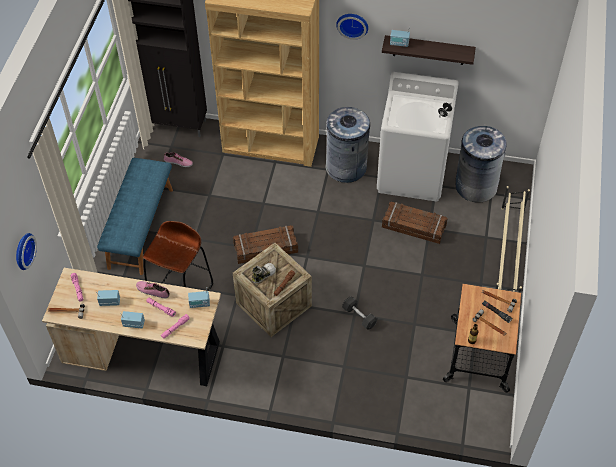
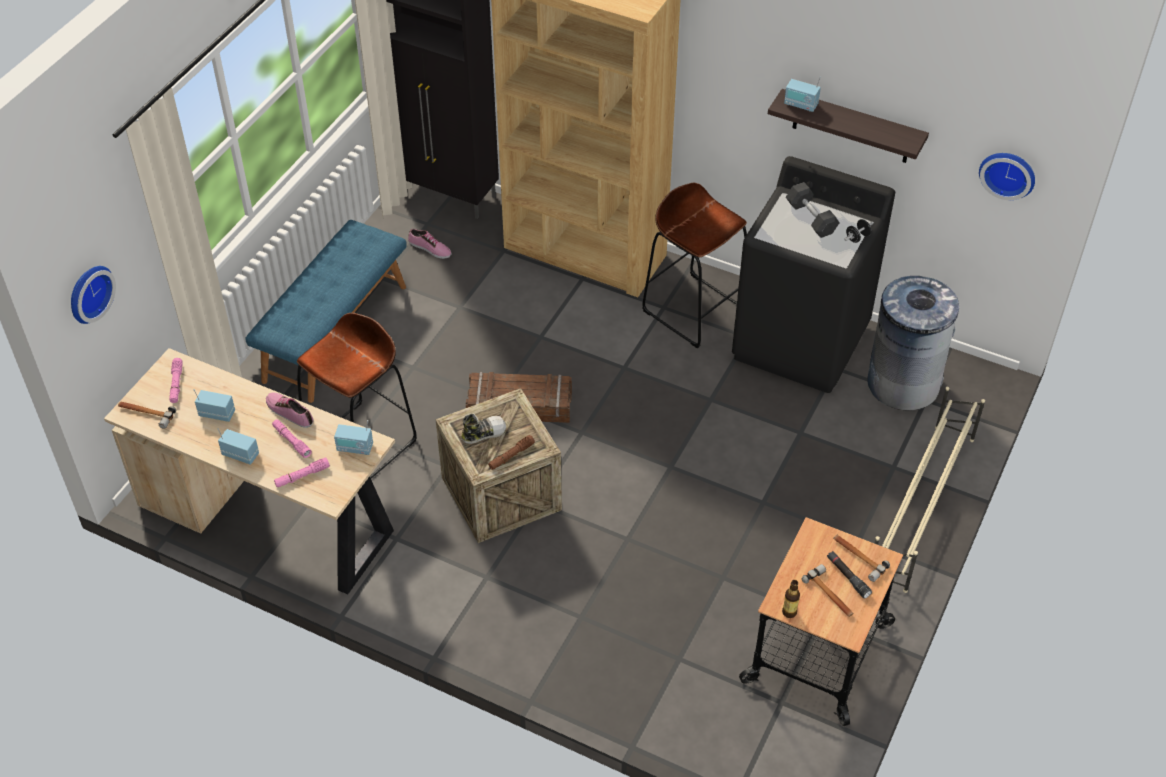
camera: 15 degrees right, 5 degrees down
grey trash can [326,107,370,183] -> brown stool [642,183,747,349]
wall clock [336,14,368,40] -> wall clock moved to [979,153,1035,200]
grey dumbbell [342,296,377,330] -> grey dumbbell moved to [786,182,839,238]
white washing machine [377,72,459,201] -> black washing machine [732,156,895,393]
crate [382,202,448,244] -> none

